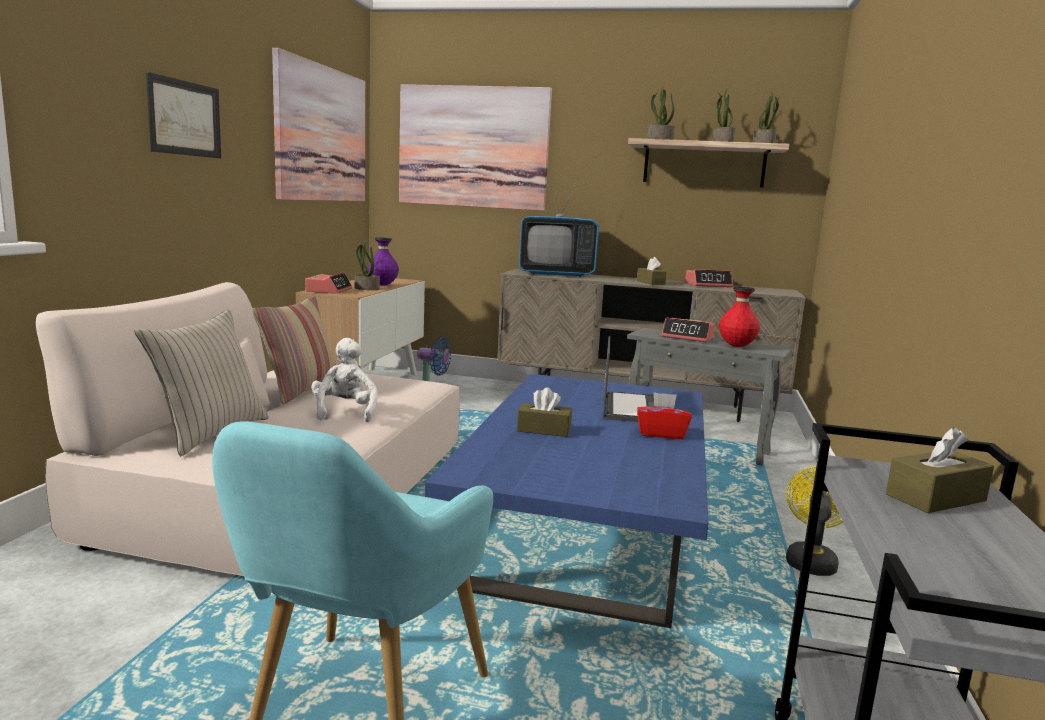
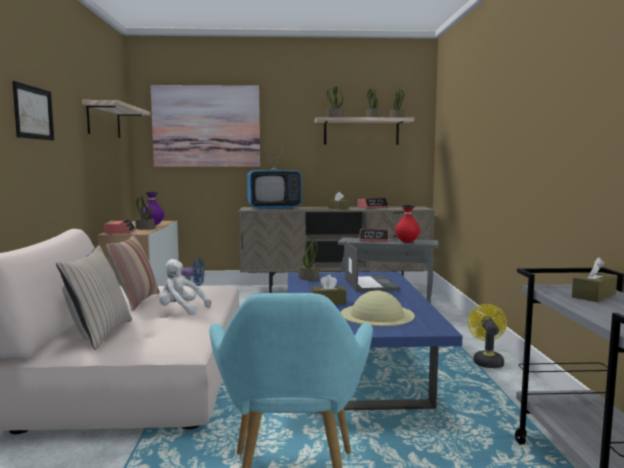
camera: 15 degrees left, 5 degrees down
picture [272,48,365,201] -> shelf [82,100,151,138]
white plush toy [311,338,378,422] -> white plush toy turned 45 degrees counterclockwise [159,259,211,315]
red tissue box [637,392,692,439] -> none
none -> potted plant [298,235,319,281]
none -> beige hat [341,290,415,326]

